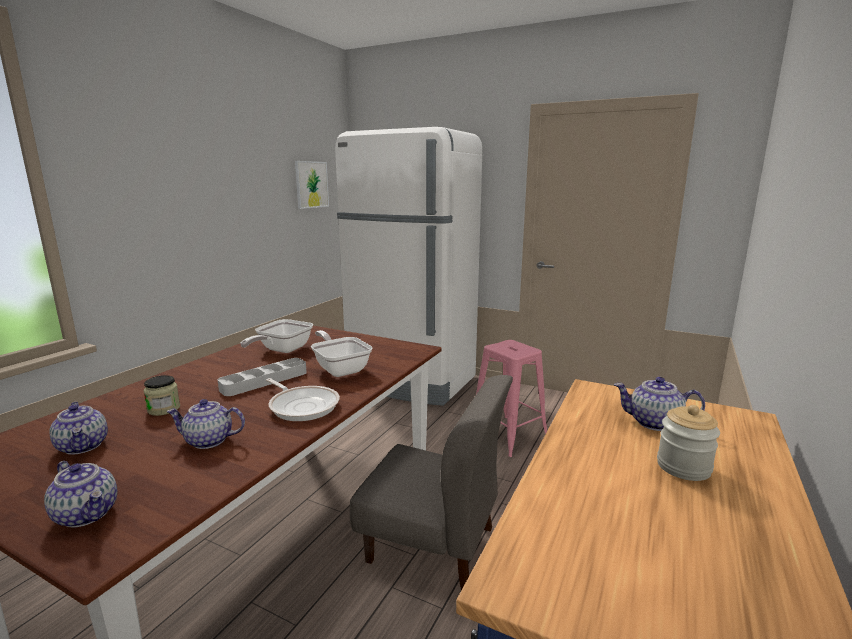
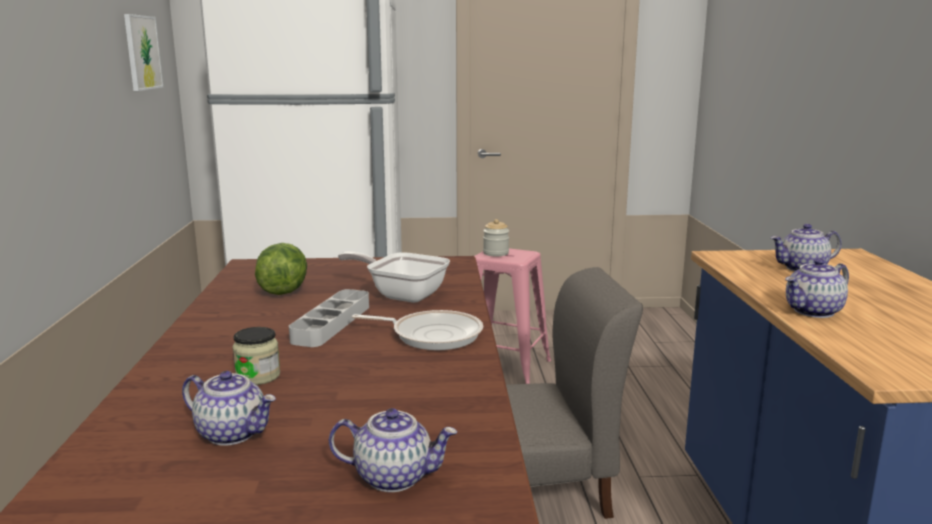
camera: 30 degrees left, 0 degrees up
teapot [166,399,245,449] -> teapot moved to [785,258,849,318]
frying pan [240,319,313,353] -> lettuce [255,243,307,295]
jar [657,405,720,481] -> jar moved to [483,219,509,257]

